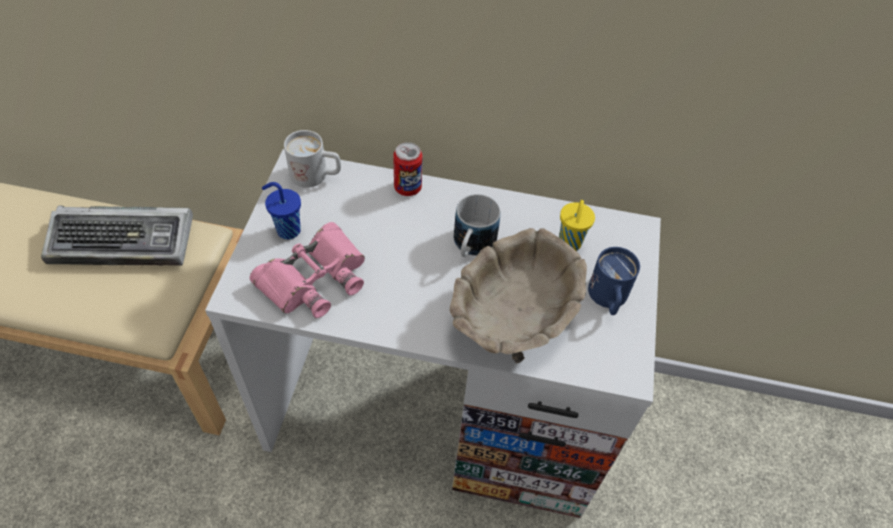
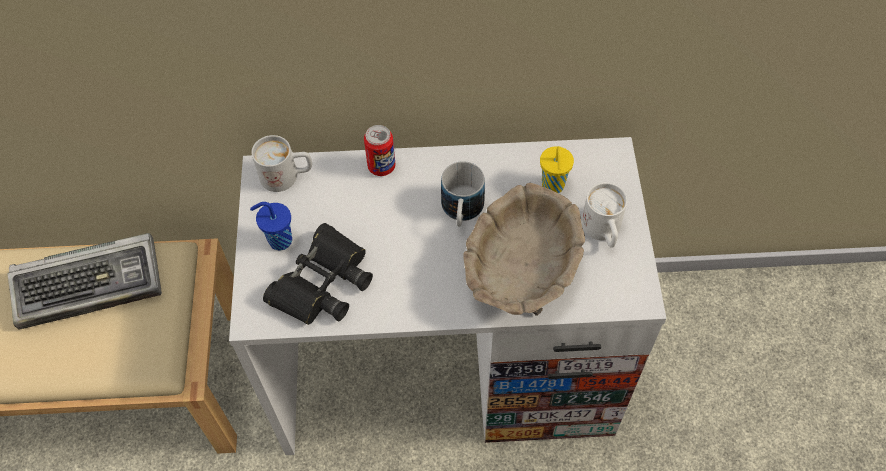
camera: 10 degrees left, 5 degrees up
pink binoculars [250,222,365,318] -> black binoculars [263,223,373,325]
blue mug [588,247,640,315] -> white mug [582,182,627,248]

